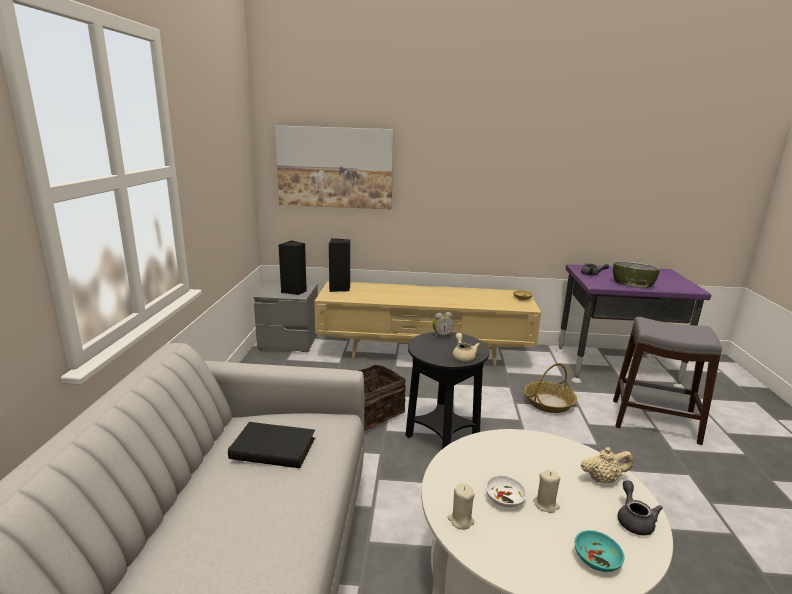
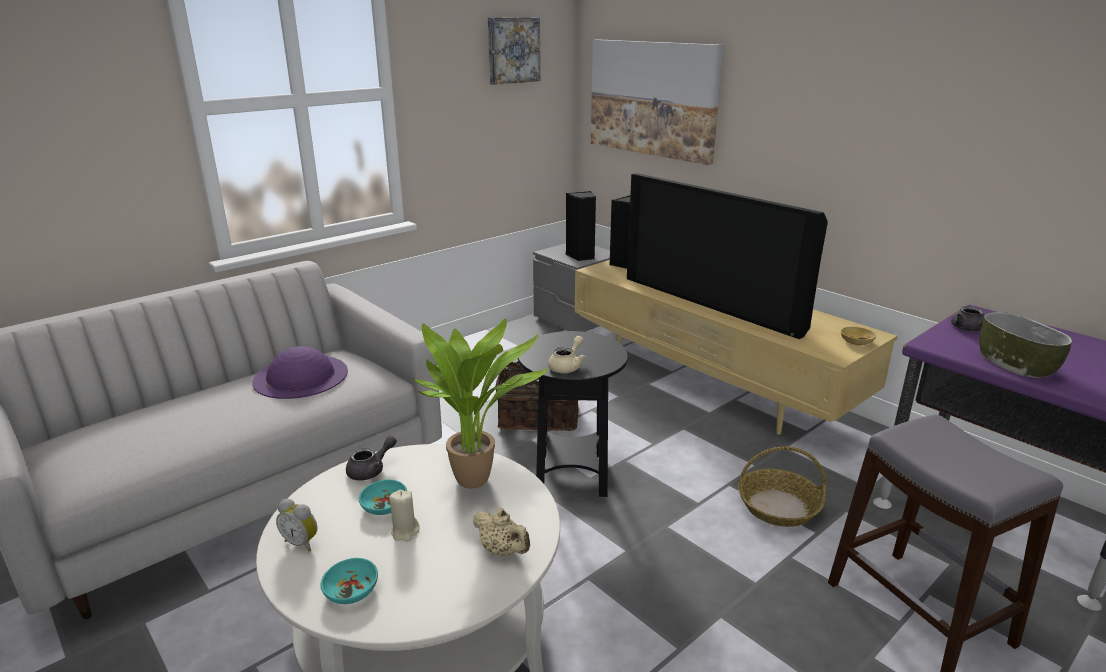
camera: 45 degrees right, 5 degrees up
black book [228,422,315,468] -> purple hat [252,346,348,399]
alarm clock [433,312,453,338] -> alarm clock moved to [276,499,317,552]
beige candle [447,483,475,530] -> none
white bowl [486,475,527,508] -> turquoise bowl [359,480,407,515]
grey teapot [618,480,663,536] -> grey teapot moved to [346,436,397,481]
none -> potted plant [413,318,549,489]
none -> picture [488,17,540,85]
none -> television [627,173,828,339]

